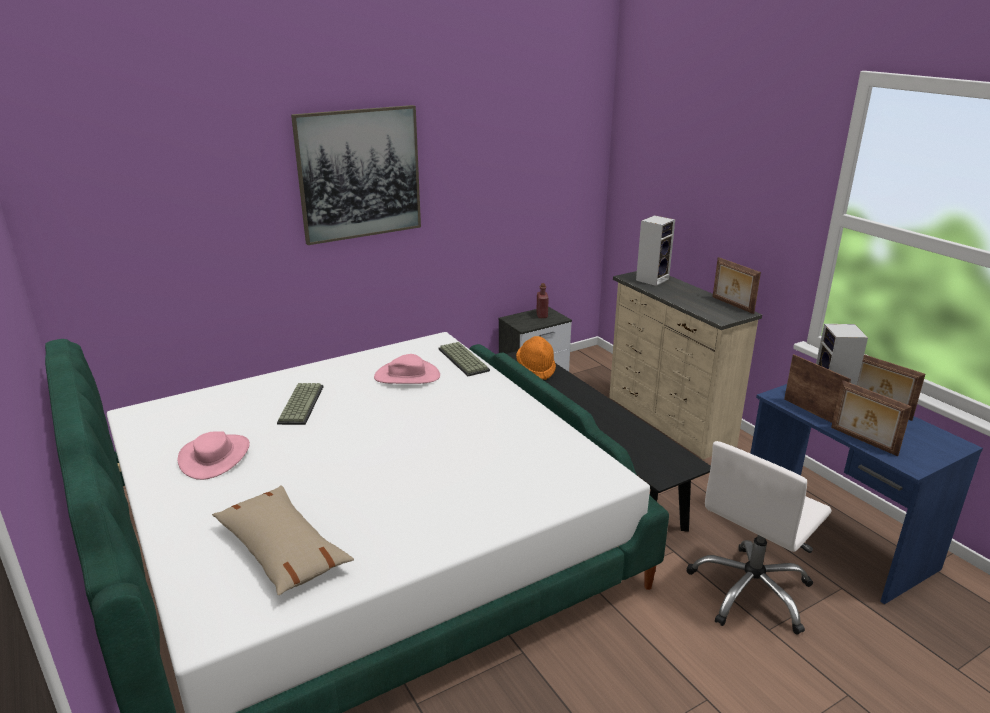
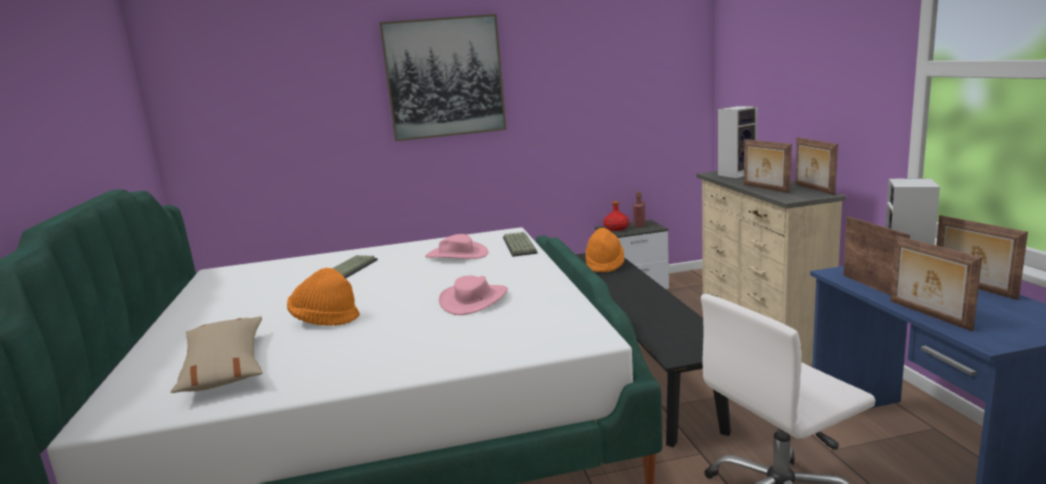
camera: 20 degrees right, 10 degrees down
pink hat [178,432,250,480] -> pink hat moved to [439,276,508,315]
none -> orange hat [287,268,360,326]
none -> red bottle [603,201,629,231]
none -> picture frame [744,139,792,193]

